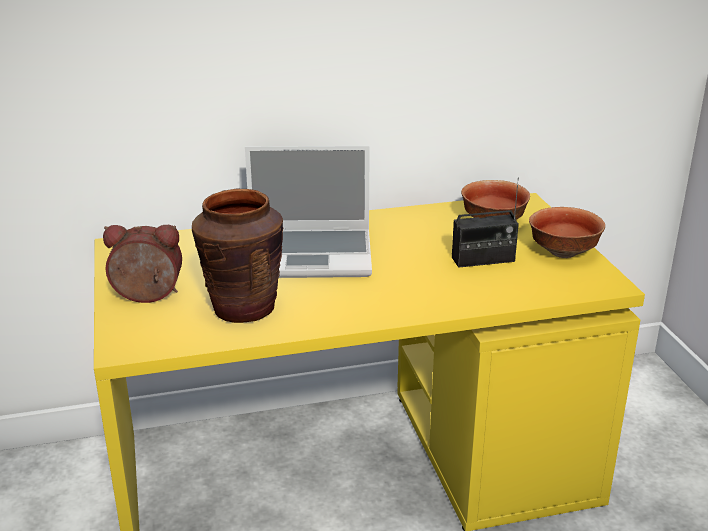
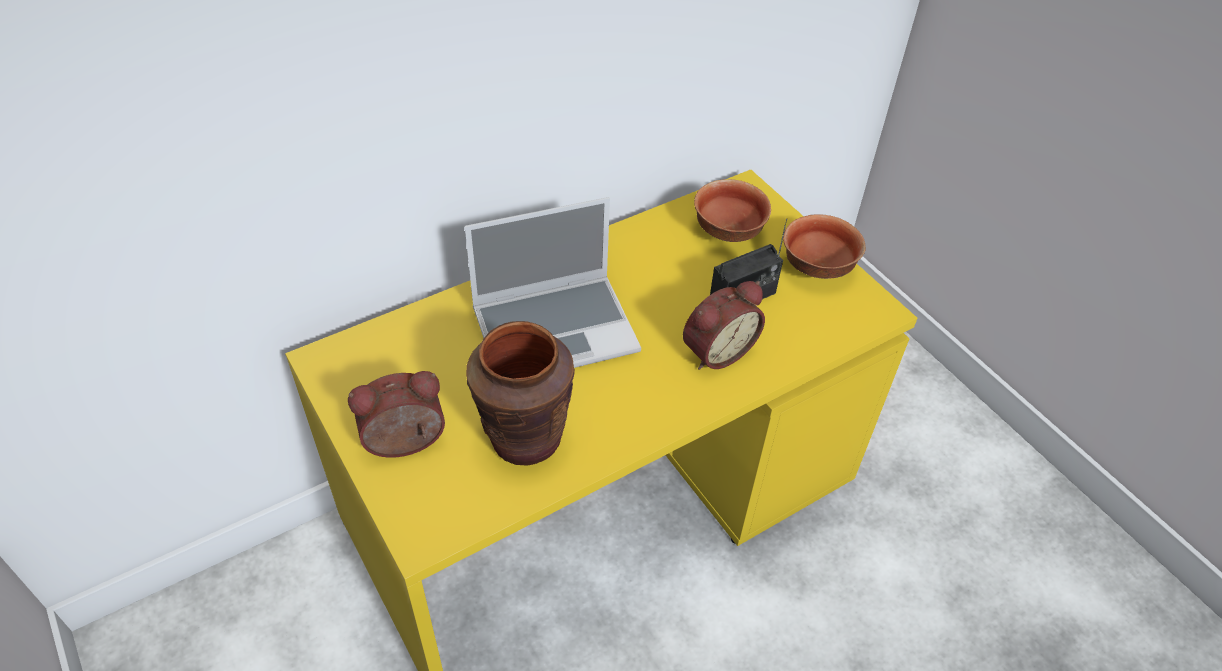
camera: 20 degrees left, 20 degrees up
none -> alarm clock [683,281,765,370]

